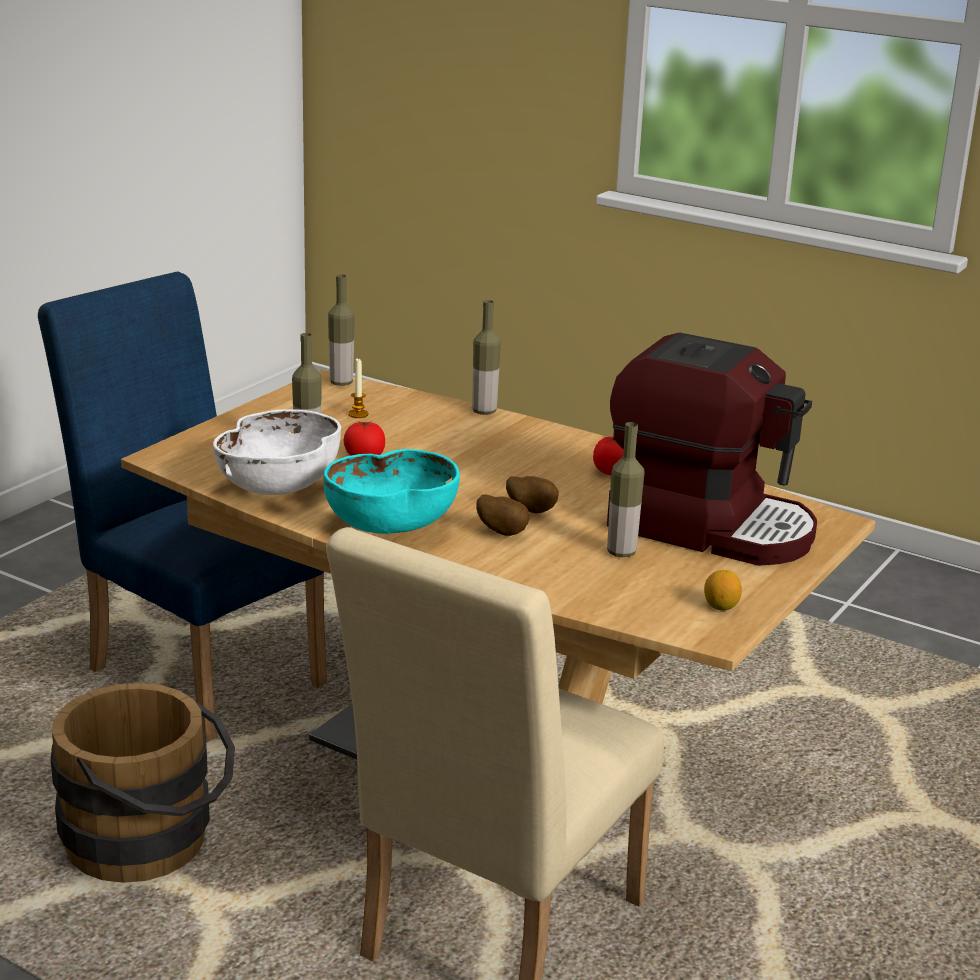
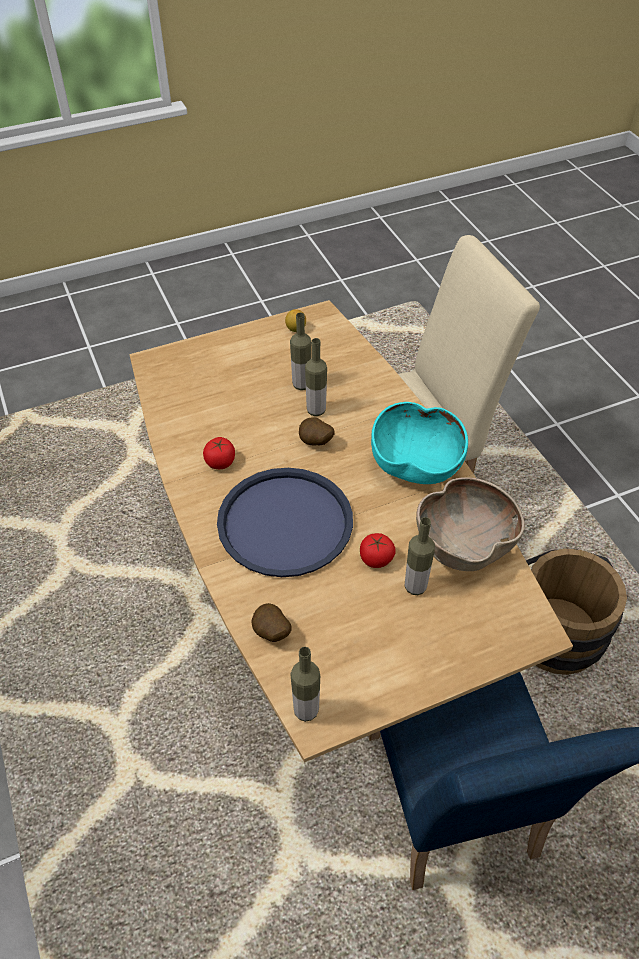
camera: 145 degrees left, 25 degrees up
white bowl [213,409,341,495] -> brown bowl [416,477,525,571]
candle [348,357,369,418] -> none
bottle [472,300,501,415] -> bottle moved to [305,338,327,416]
potato [476,494,530,536] -> potato moved to [251,603,292,642]
coffee machine [607,332,817,566] -> none
none -> blue tray [217,468,353,577]

